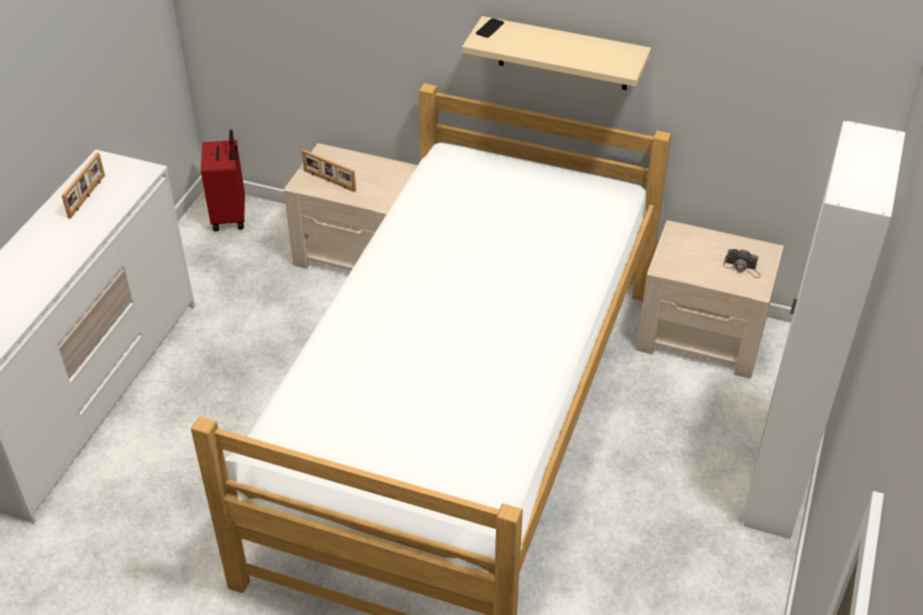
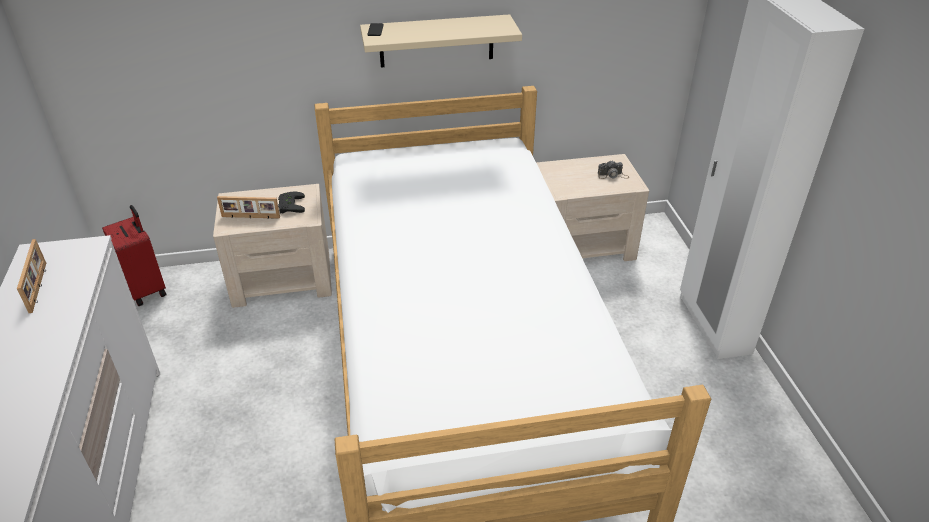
camera: 30 degrees left, 5 degrees down
none -> black game controller [278,192,305,213]

